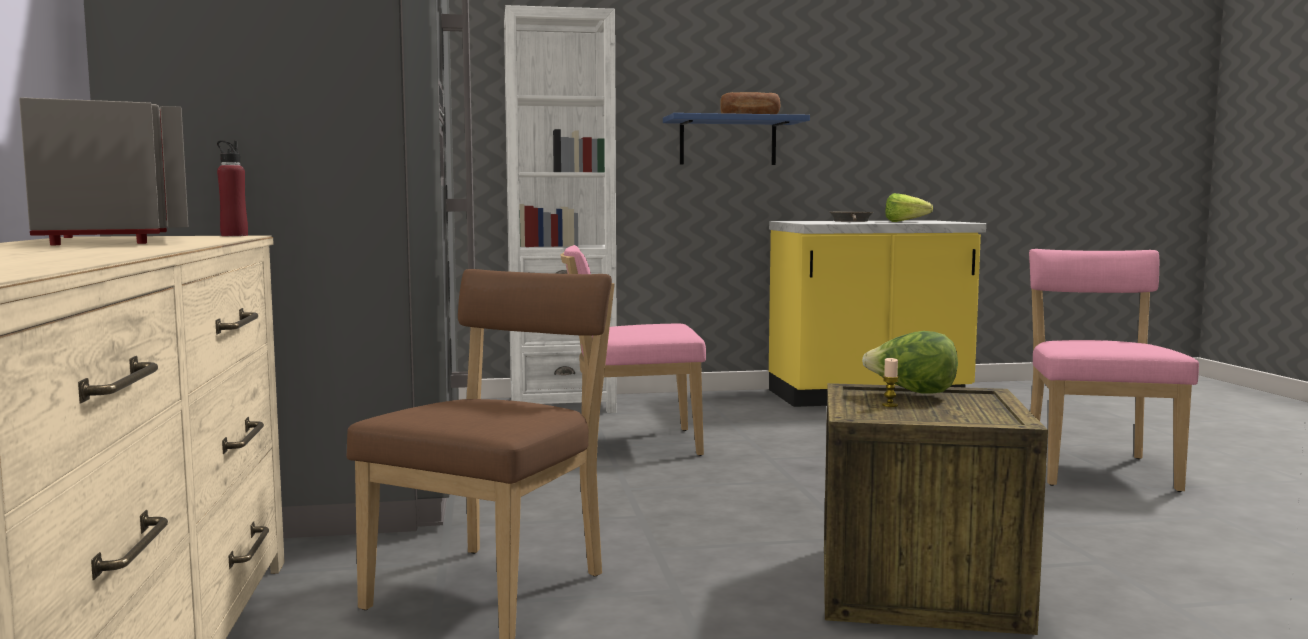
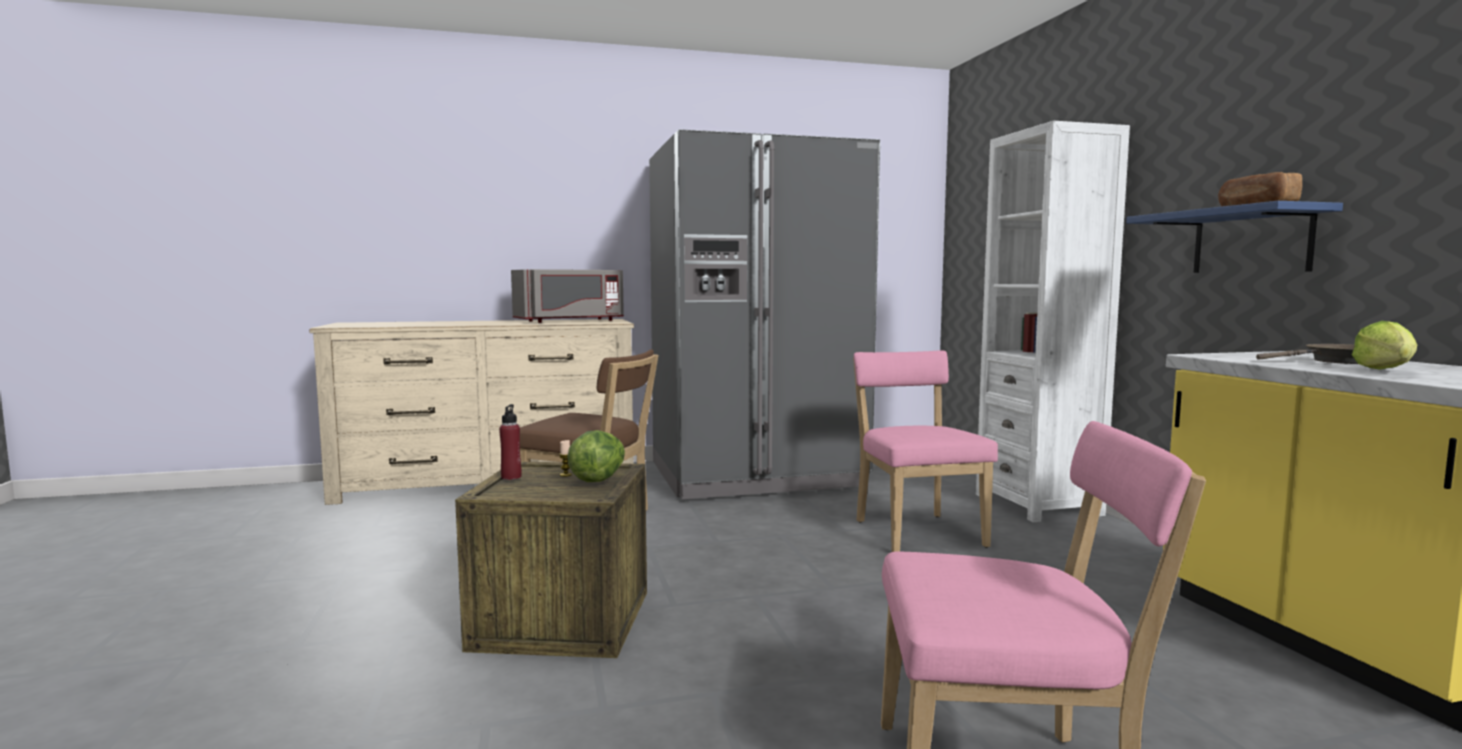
camera: 85 degrees right, 0 degrees up
red bottle [217,141,248,236] -> red bottle moved to [499,404,522,480]

